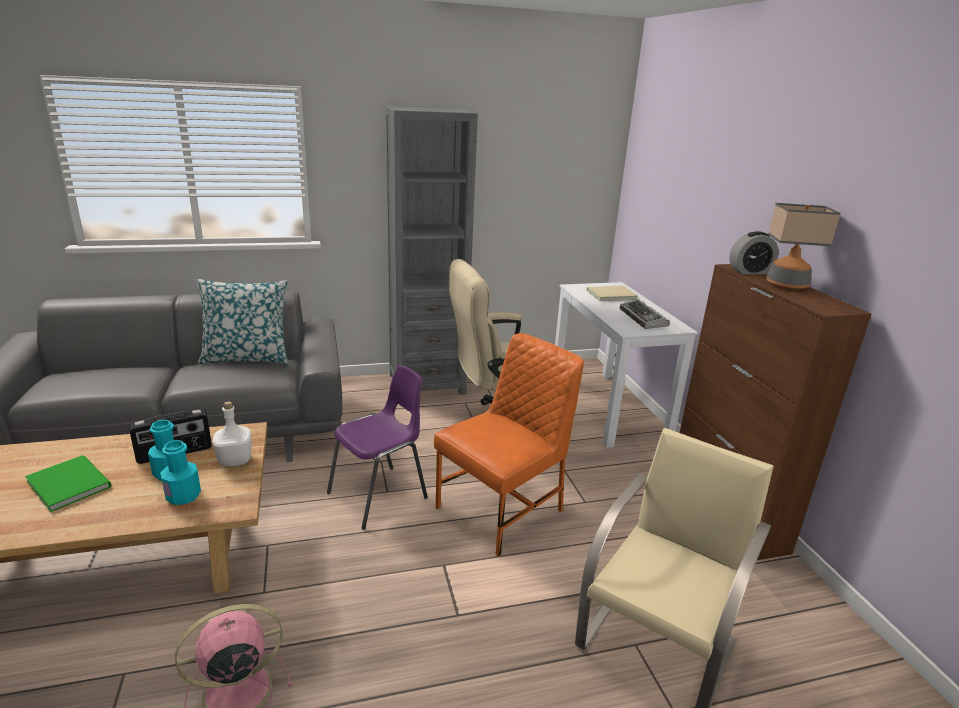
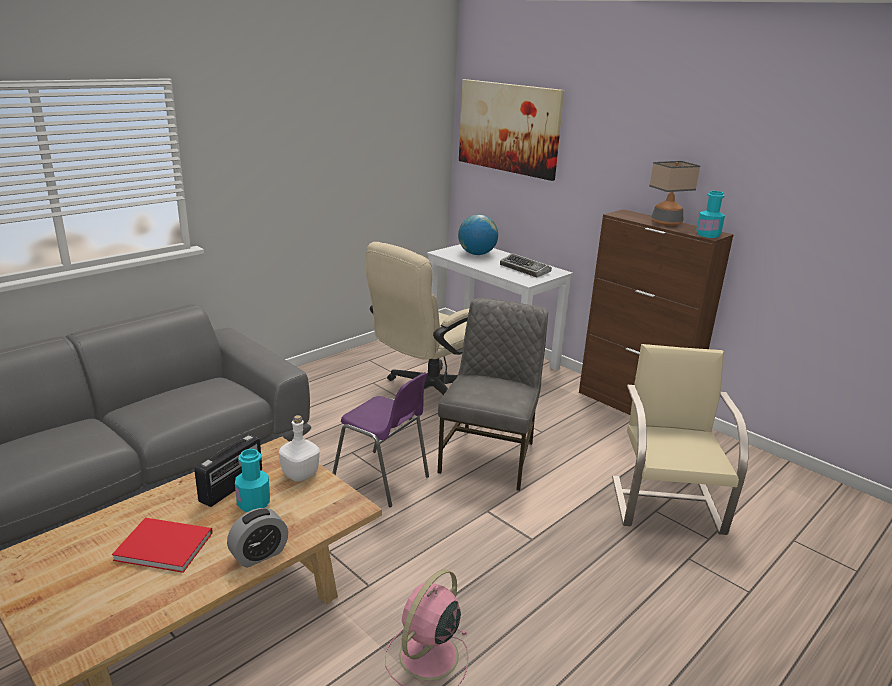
camera: 30 degrees left, 0 degrees up
green book [25,455,112,512] -> red book [112,518,213,573]
turquoise bottle [160,440,201,505] -> turquoise bottle moved to [696,191,725,238]
pillow [197,279,288,364] -> none
purple chair [327,365,428,530] -> purple chair turned 105 degrees clockwise [332,372,429,507]
grey bookcase [386,106,478,395] -> none
orange chair [434,333,584,556] -> grey chair [437,298,548,491]
beige book [586,286,638,301] -> globe [458,215,498,255]
alarm clock [729,231,779,274] -> alarm clock moved to [227,508,288,568]
none -> picture [459,79,564,181]

